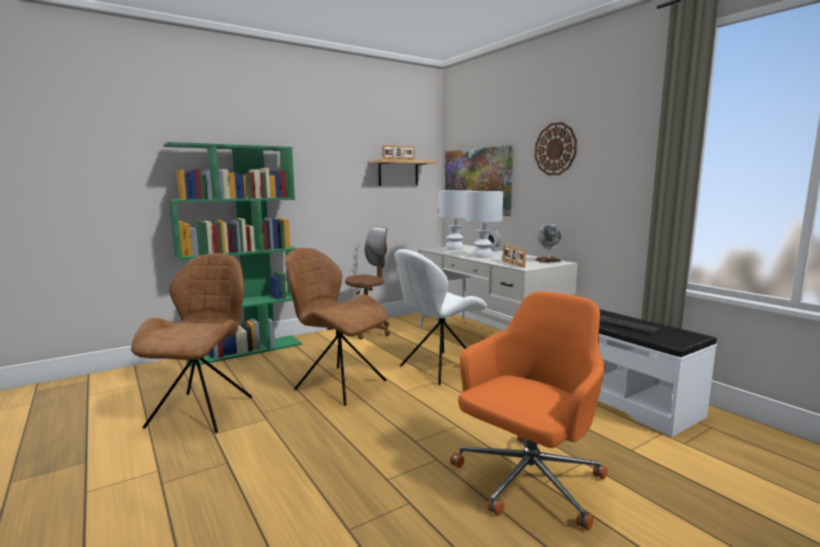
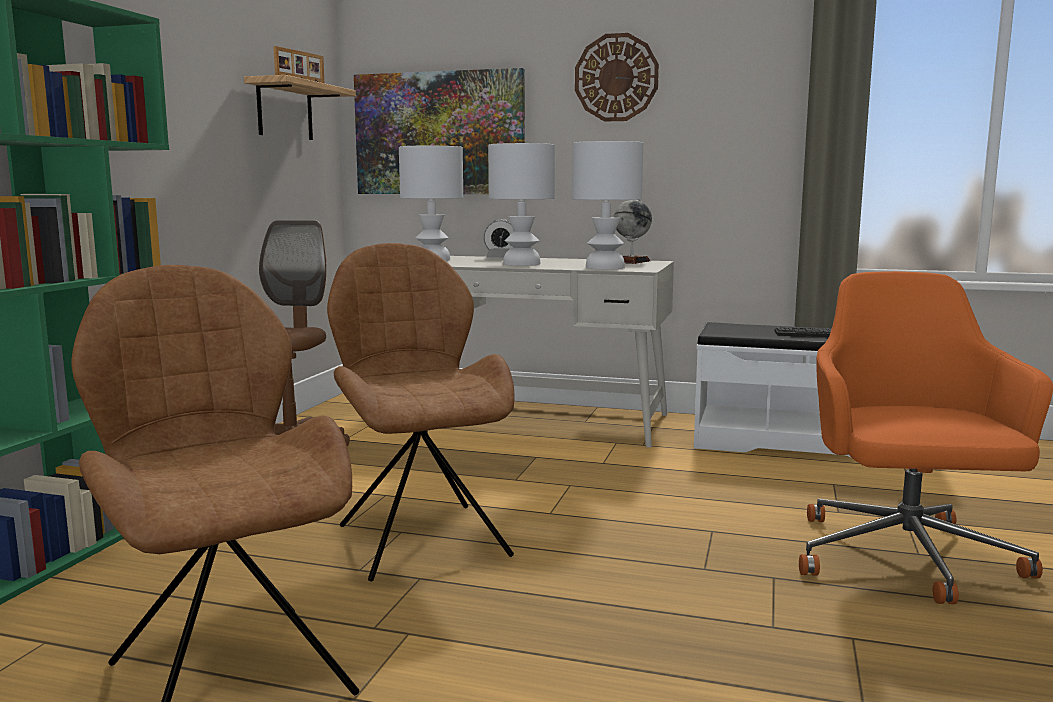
camera: 40 degrees left, 0 degrees up
brown chair [285,248,388,406] -> brown chair turned 75 degrees clockwise [327,243,514,582]
white chair [395,249,487,385] -> none
picture frame [503,244,526,268] -> white table lamp [572,141,643,270]

